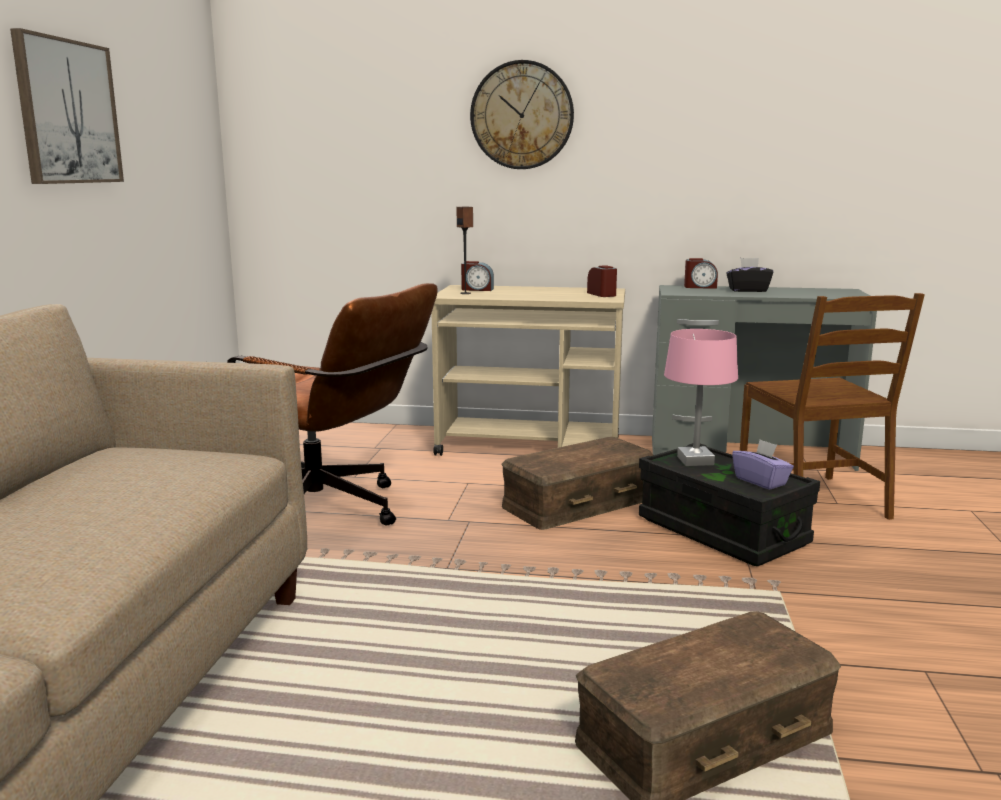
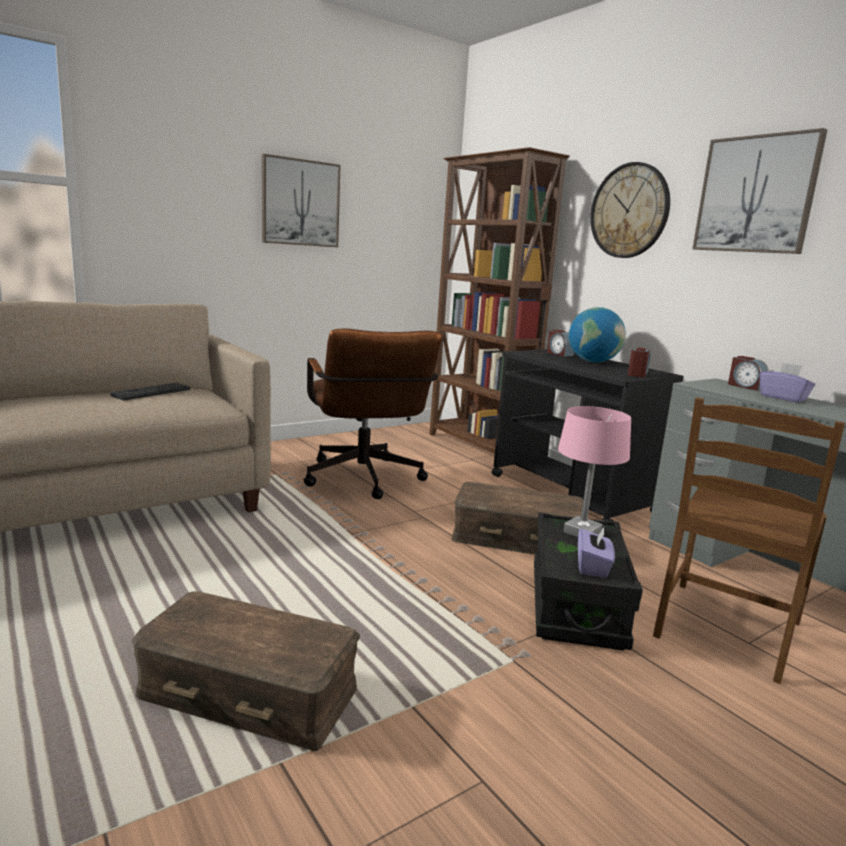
camera: 45 degrees right, 0 degrees up
beige cart [432,285,625,456] -> black cart [491,349,684,521]
black tissue box [726,258,773,292] -> purple tissue box [760,362,815,402]
none -> keyboard [110,383,190,400]
none -> brown bookcase [429,147,570,456]
none -> globe [569,307,626,363]
none -> picture [692,128,827,254]

